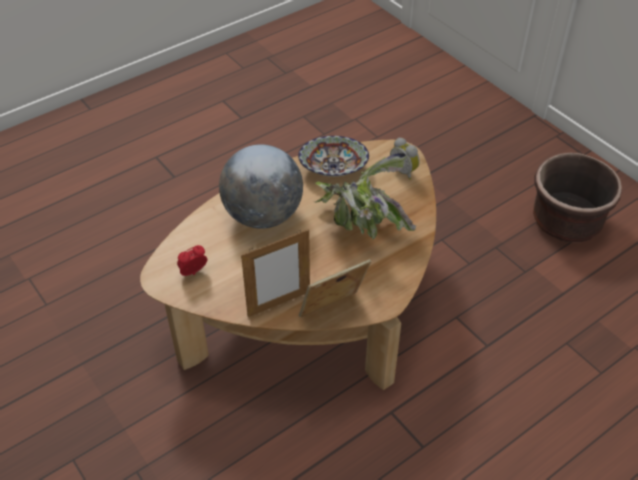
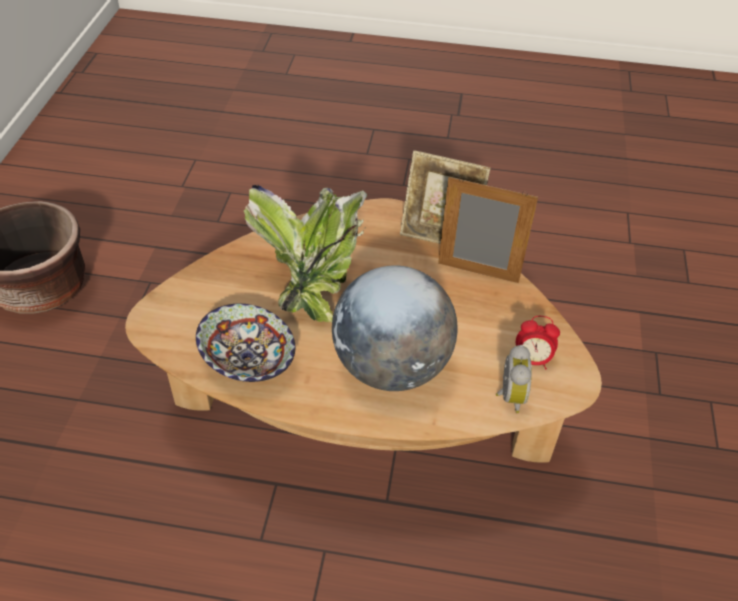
camera: 135 degrees left, 0 degrees up
alarm clock [390,137,420,180] -> alarm clock moved to [495,345,532,413]

